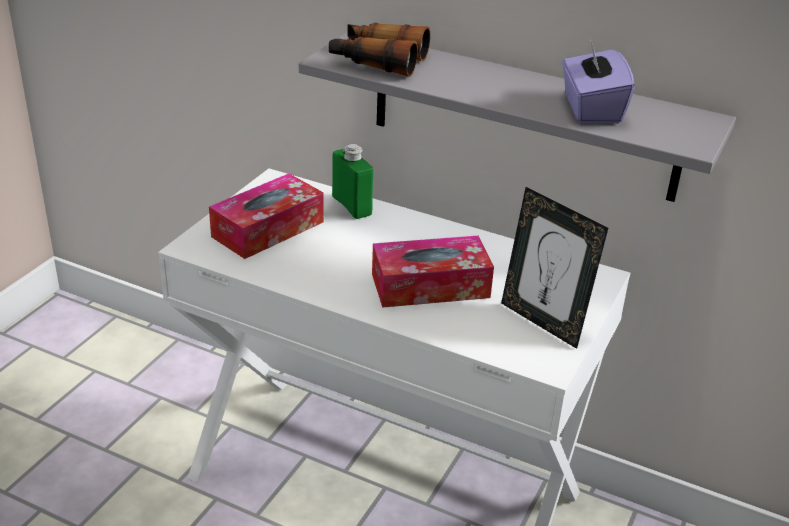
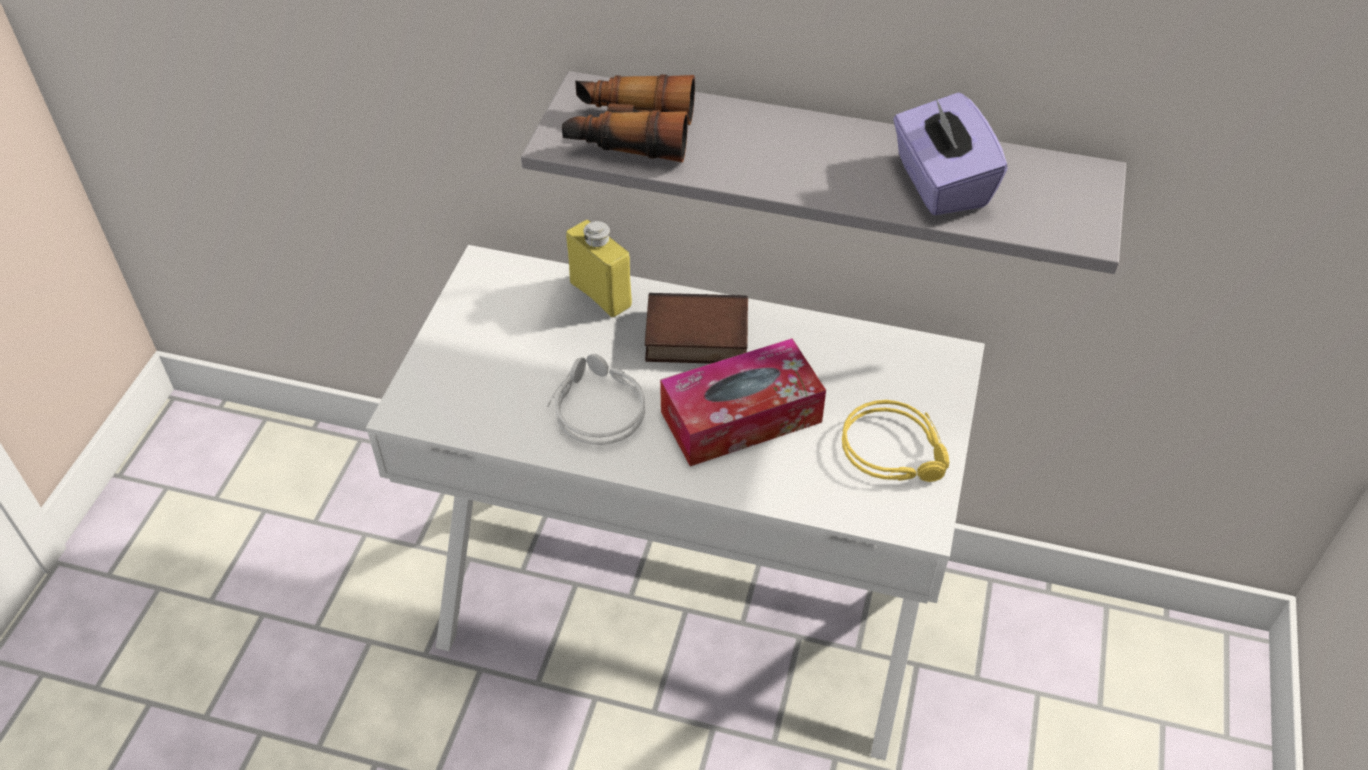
camera: 10 degrees left, 15 degrees up
tissue box [209,173,324,259] -> none
green bottle [332,144,373,219] -> yellow bottle [566,220,632,317]
picture frame [501,187,608,349] -> yellow headphones [842,400,949,482]
none -> grey headphones [547,354,645,445]
none -> book [645,293,748,364]

